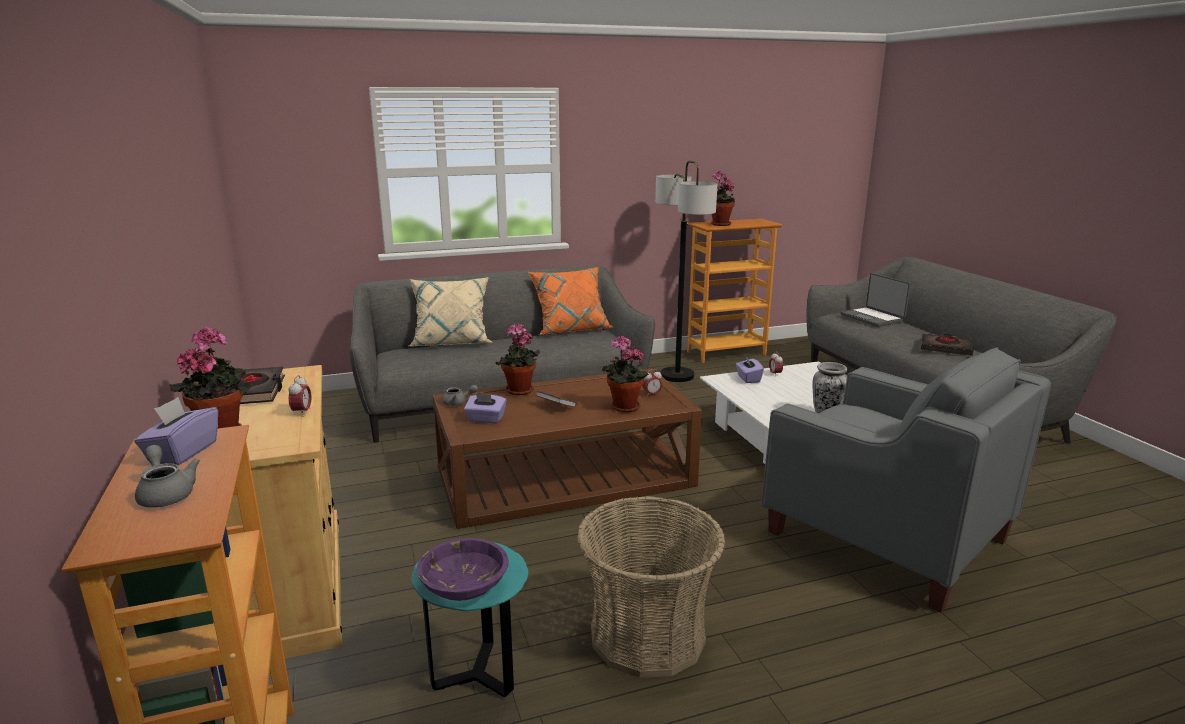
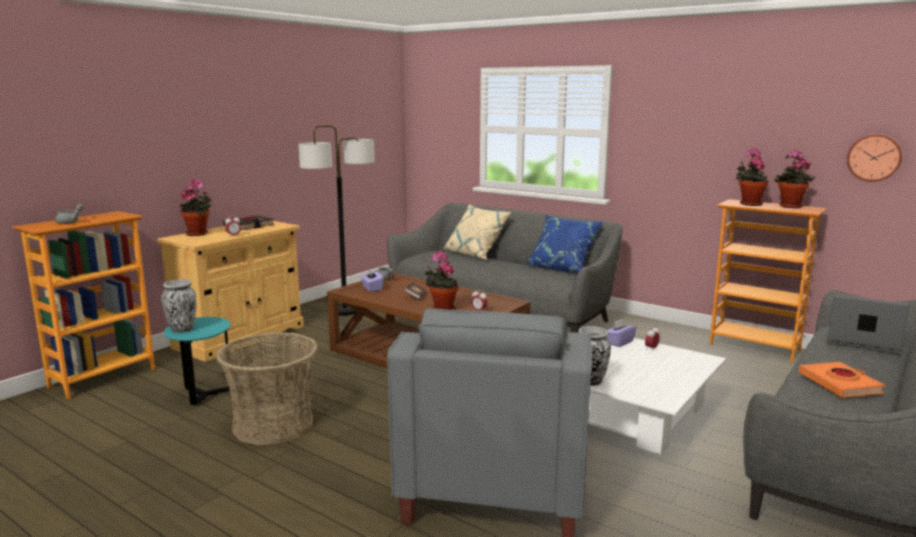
camera: 55 degrees right, 5 degrees down
purple tissue box [134,397,218,465] -> none
purple bowl [417,538,509,601] -> vase [161,279,196,333]
potted plant [495,323,540,395] -> potted plant moved to [774,149,815,208]
orange pillow [528,267,613,335] -> blue pillow [525,215,603,273]
floor lamp [655,161,718,382] -> floor lamp moved to [298,125,374,316]
laptop [840,273,911,327] -> laptop turned 90 degrees clockwise [826,295,909,354]
black book [921,333,974,356] -> orange book [799,362,885,398]
none -> wall clock [847,134,902,182]

